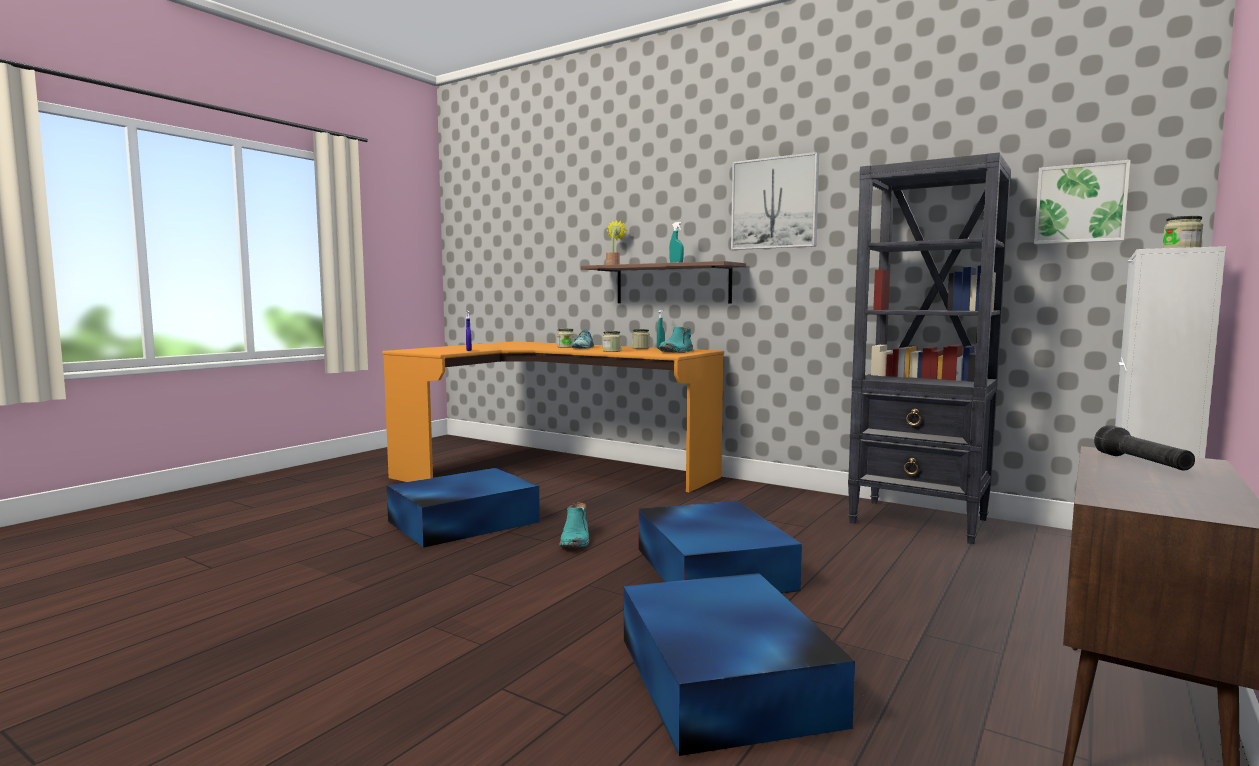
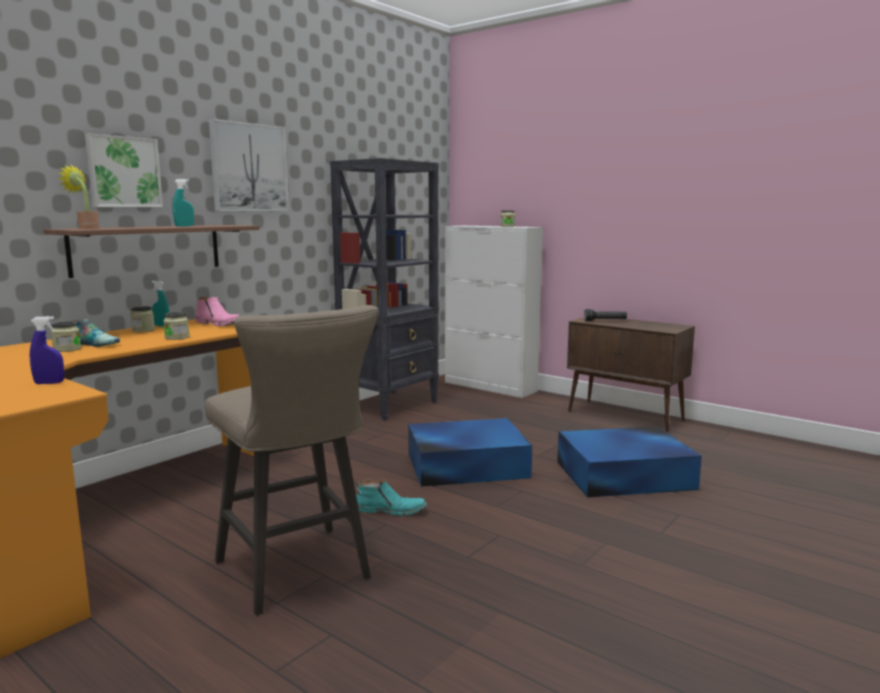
camera: 85 degrees left, 5 degrees up
blue storage box [387,468,540,548] -> beige stool [205,305,379,615]
turquoise boot [659,327,693,353] -> pink boot [195,297,241,326]
picture [1034,160,1131,244] -> picture moved to [85,134,163,207]

